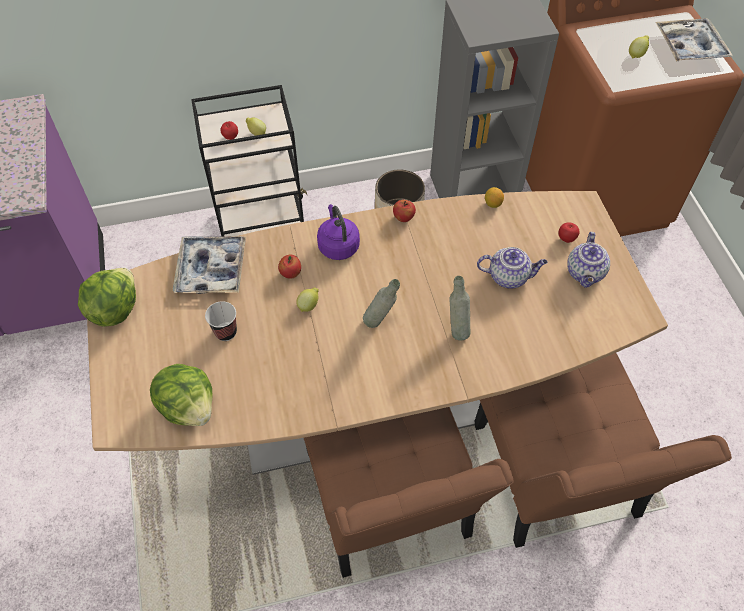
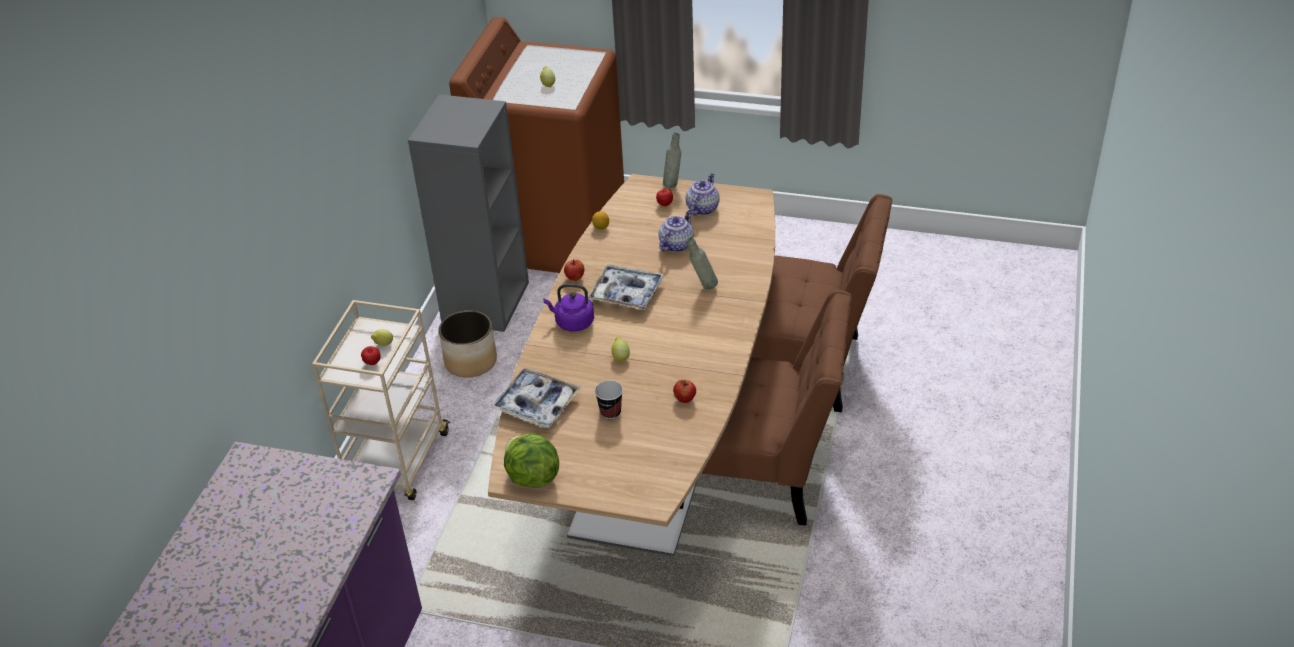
camera: 60 degrees left, 15 degrees down
lettuce [150,364,212,426] -> none
black cart [191,85,307,237] -> beige cart [312,300,450,500]
apple [278,255,301,279] -> apple moved to [673,380,696,403]
grey bottle [363,279,400,328] -> grey bottle moved to [663,132,681,188]
teapot [567,232,610,288] -> teapot turned 105 degrees counterclockwise [686,174,720,215]
tray [656,18,733,62] -> tray moved to [588,264,665,311]

